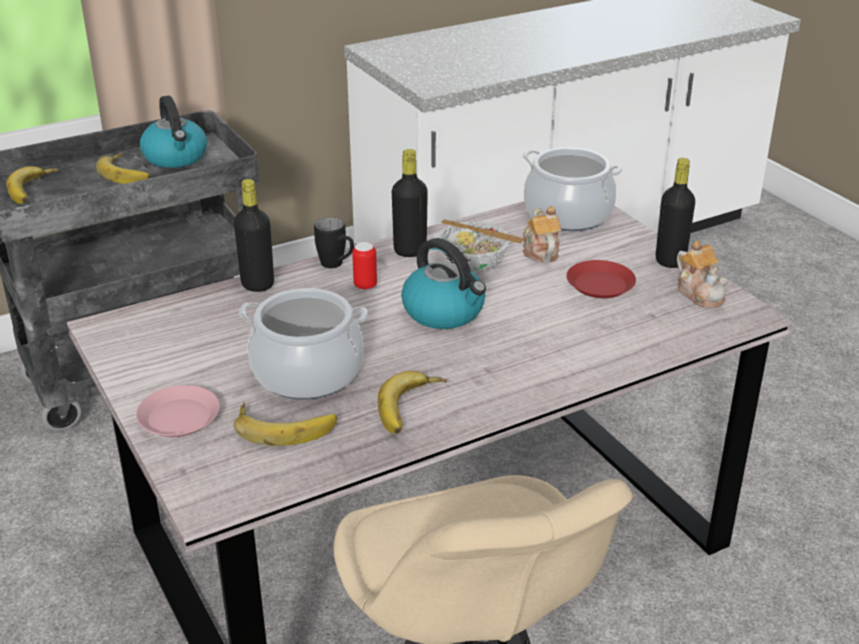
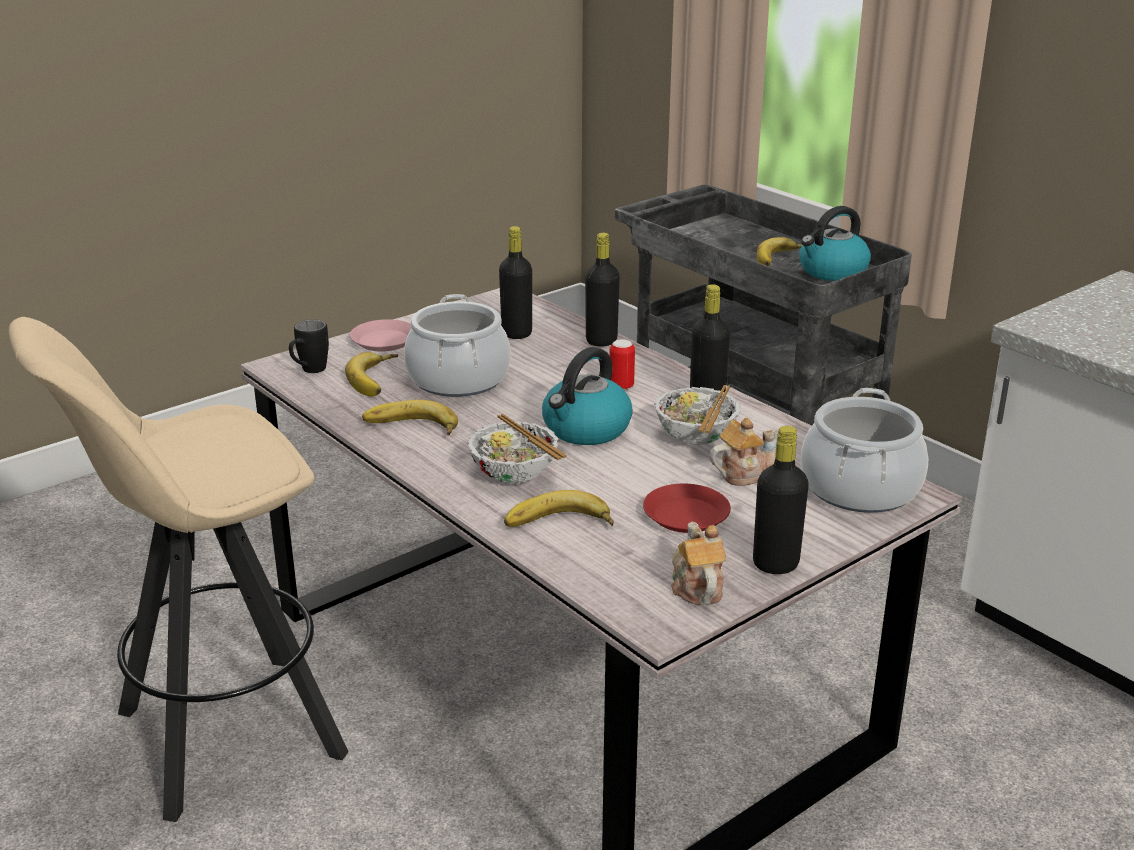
camera: 80 degrees right, 5 degrees down
banana [6,166,59,204] -> banana moved to [504,490,614,527]
black mug [314,217,354,268] -> black mug moved to [289,319,329,373]
teapot [677,240,729,309] -> teapot turned 120 degrees clockwise [671,521,726,605]
none -> bowl [468,414,566,483]
none -> black bottle [499,226,532,339]

